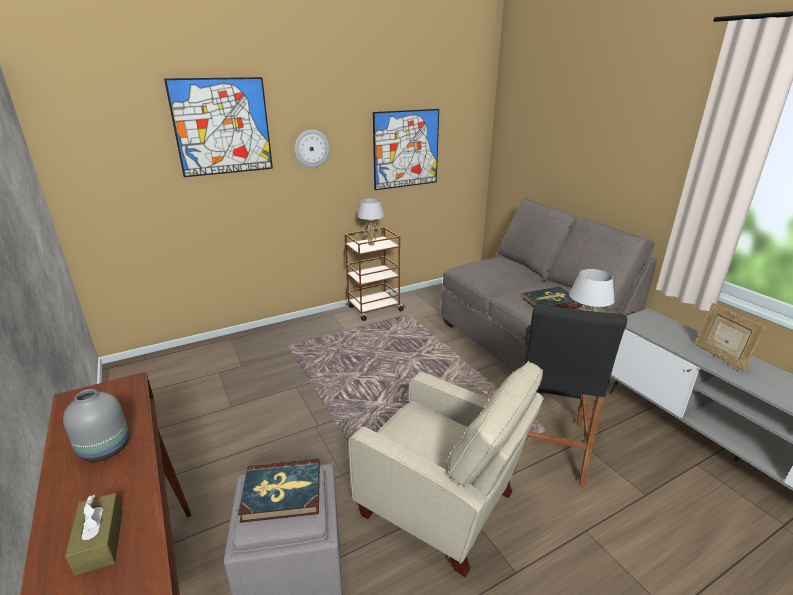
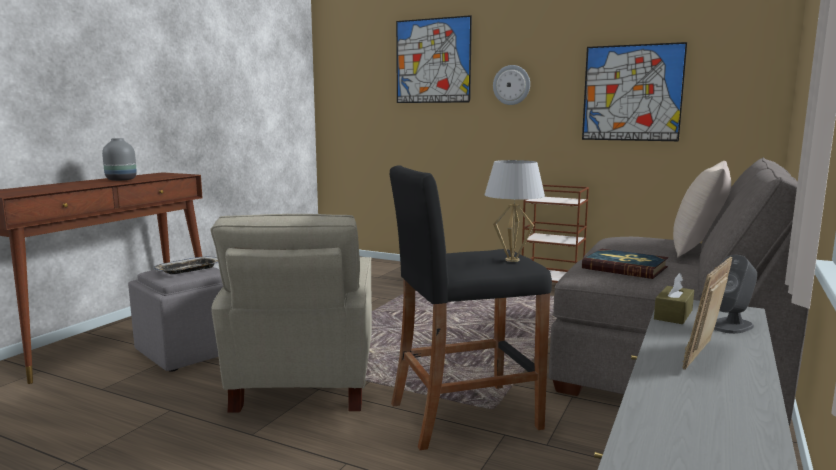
camera: 55 degrees right, 15 degrees down
brown tissue box [65,493,123,576] -> brown tissue box moved to [654,273,694,324]
book [238,459,320,523] -> tray [153,256,218,274]
white table lamp [357,198,384,245] -> none
none -> beige pillow [673,161,731,257]
none -> grey speaker [714,255,757,334]

